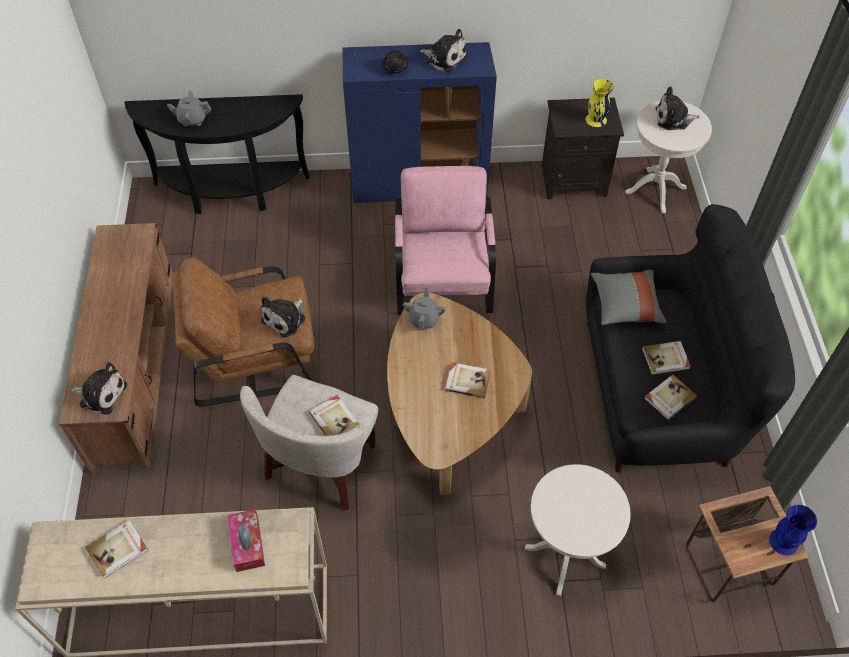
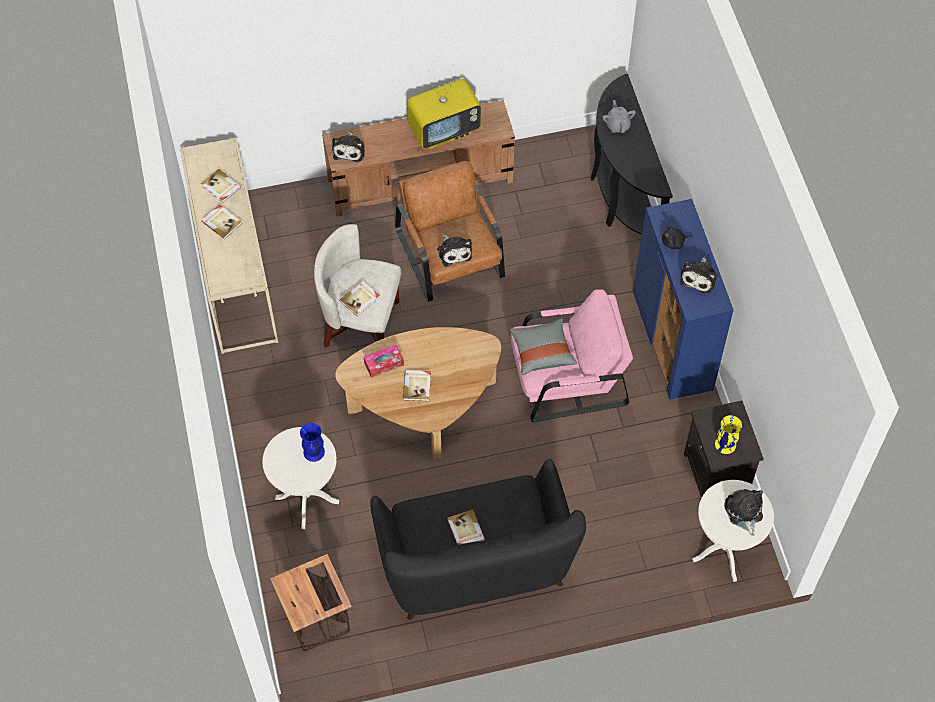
camera: 80 degrees right, 5 degrees up
tissue box [227,509,265,572] -> tissue box moved to [364,344,404,377]
plush toy [261,296,305,337] -> plush toy turned 135 degrees counterclockwise [437,234,472,267]
grey teapot [403,288,446,330] -> none
grey pillow [591,270,667,325] -> grey pillow moved to [510,318,577,375]
book [644,374,697,420] -> book moved to [201,205,242,239]
blue vase [769,505,817,555] -> blue vase moved to [300,423,325,462]
none -> television [407,77,481,149]

